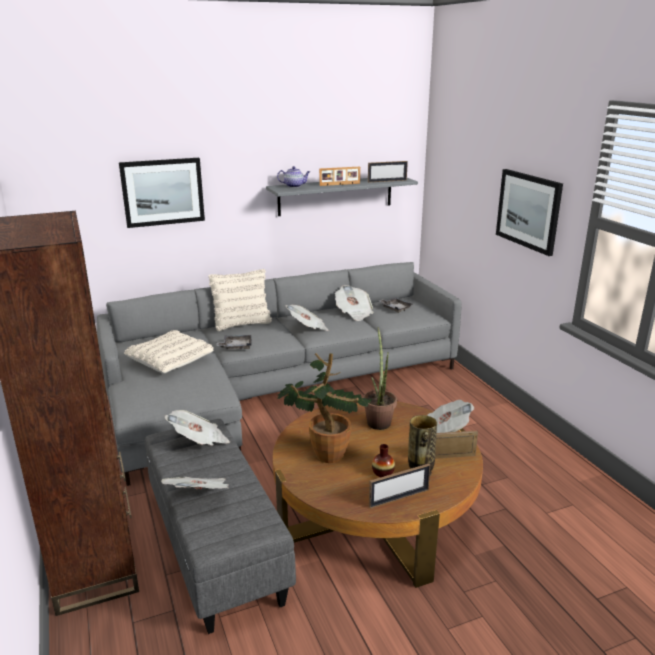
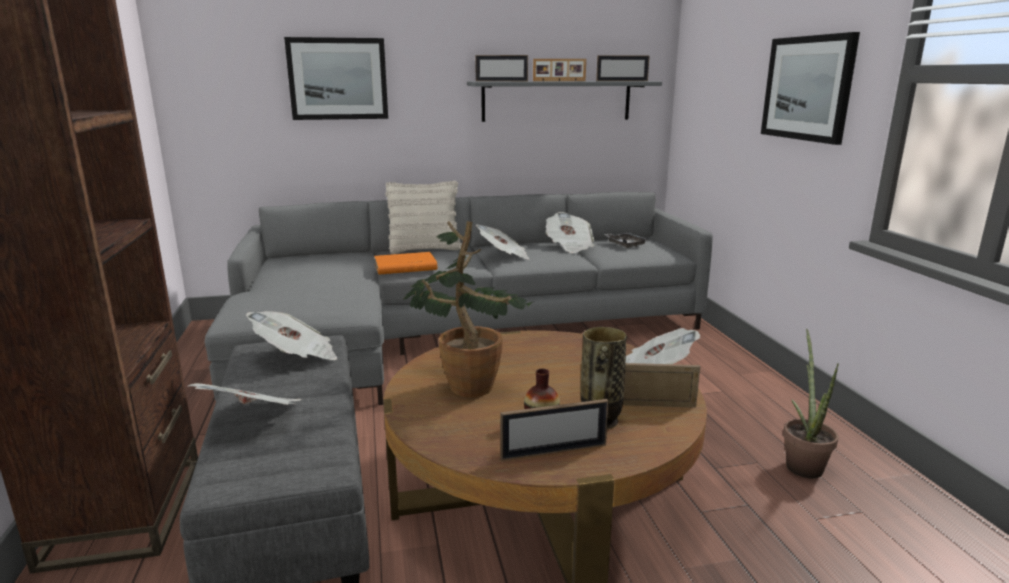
camera: 10 degrees right, 5 degrees down
beige pillow [124,330,214,374] -> none
grey tray [216,335,252,350] -> orange book [374,252,437,275]
teapot [277,166,310,188] -> picture frame [475,55,528,81]
potted plant [363,327,397,430] -> potted plant moved to [783,329,839,478]

